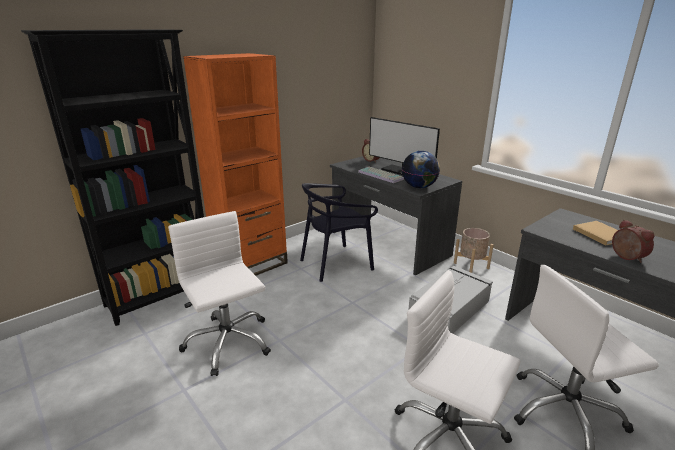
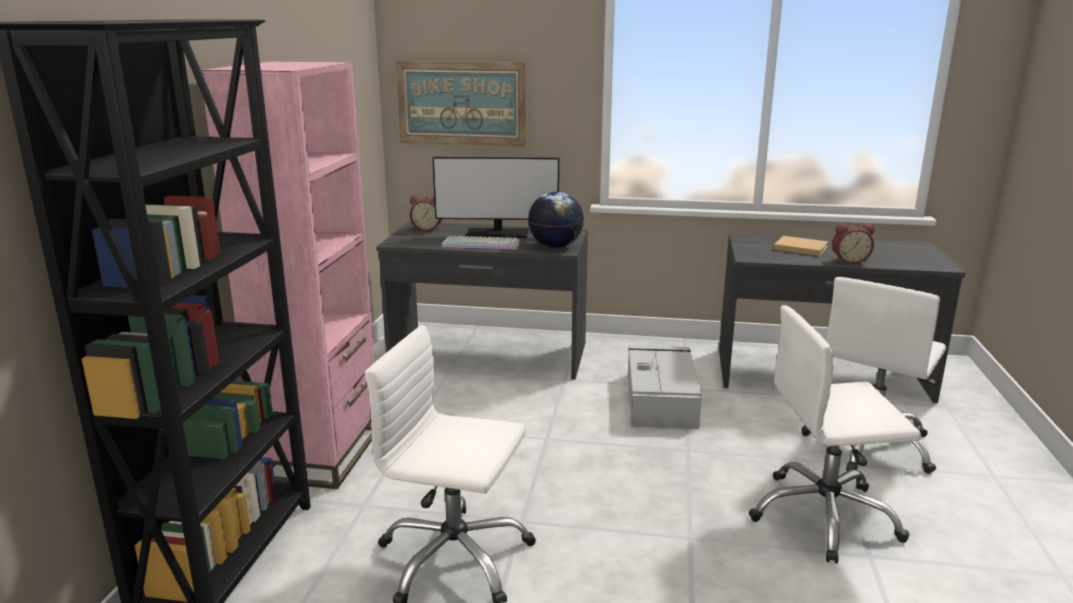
camera: 40 degrees left, 5 degrees down
orange bookcase [183,53,288,276] -> pink bookcase [201,62,375,489]
black chair [300,183,378,282] -> none
beige planter [454,228,494,273] -> none
alarm clock [612,220,654,263] -> alarm clock turned 150 degrees clockwise [832,223,875,264]
none -> picture [395,61,526,146]

